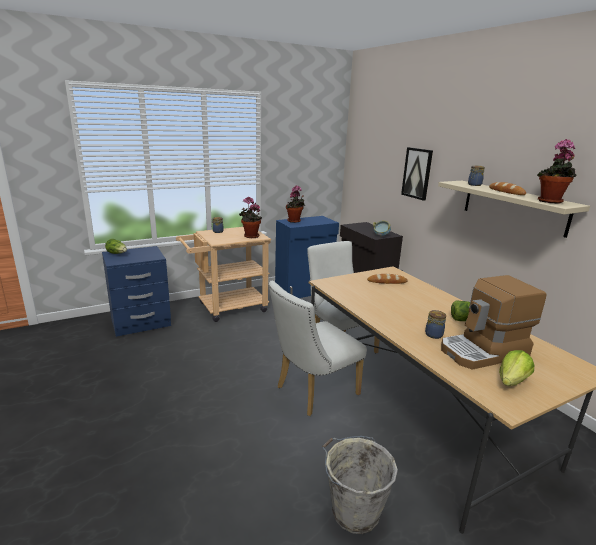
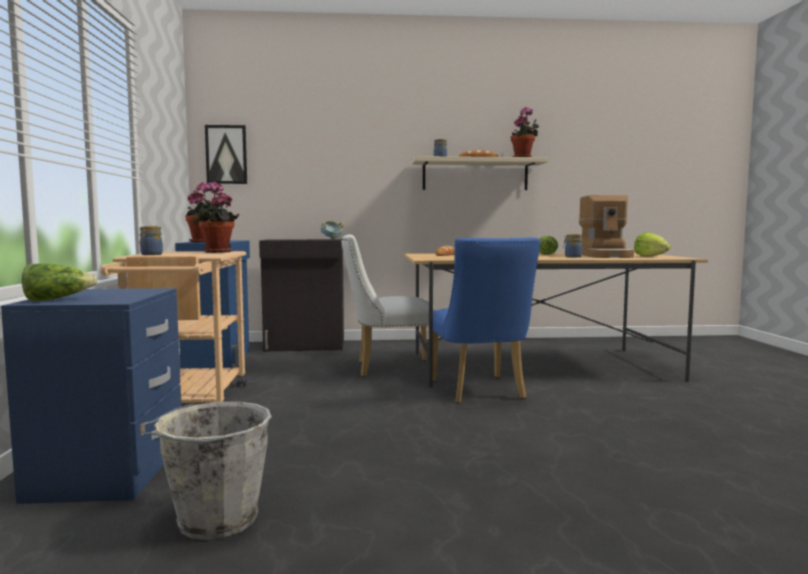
camera: 65 degrees left, 15 degrees down
white chair [269,281,367,416] -> blue chair [433,238,540,403]
grey bucket [322,436,398,534] -> grey bucket moved to [140,402,272,540]
picture [401,147,433,201] -> picture moved to [205,125,247,184]

